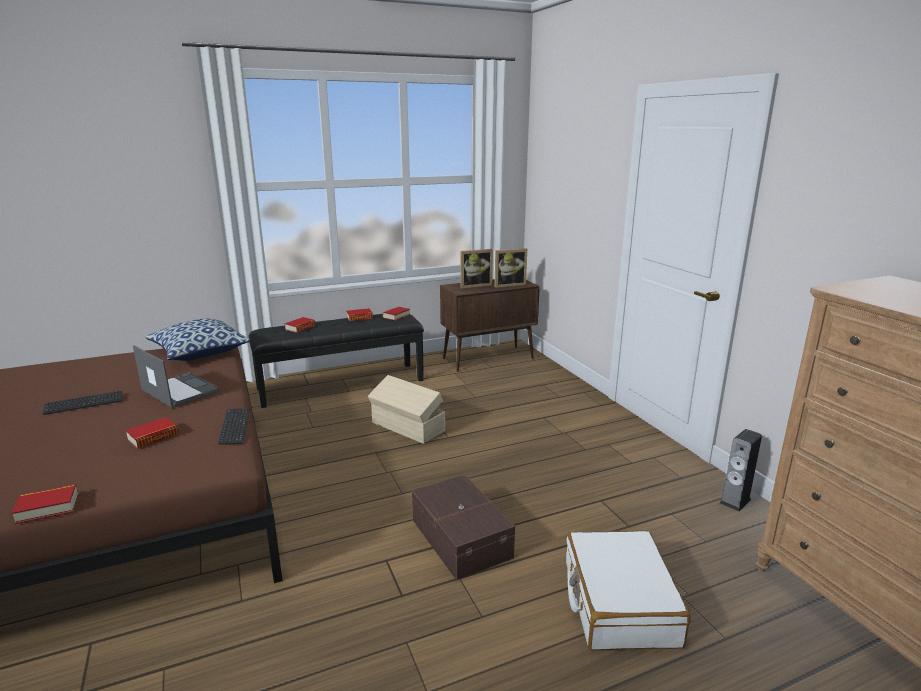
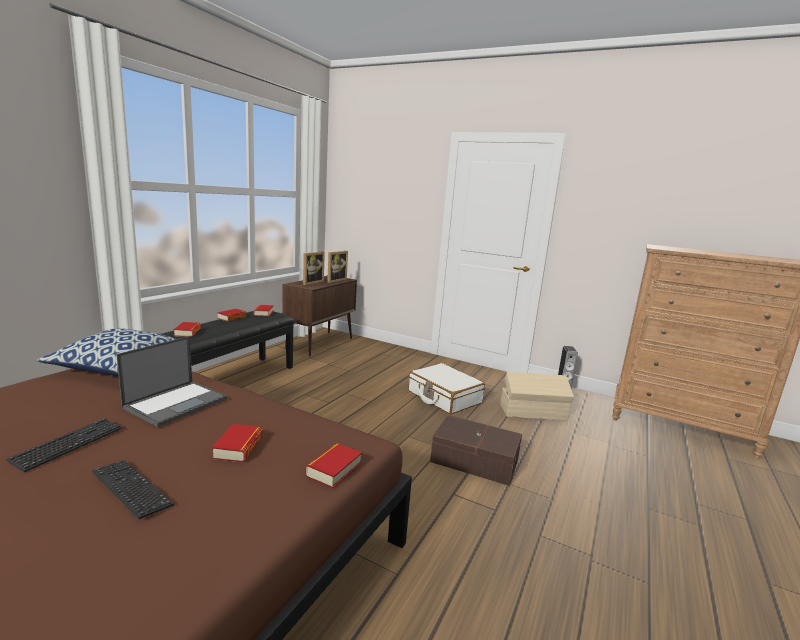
camera: 40 degrees left, 5 degrees down
book [12,485,78,524] -> book moved to [305,443,362,488]
laptop [133,345,221,408] -> laptop turned 120 degrees clockwise [116,336,227,427]
keyboard [218,408,249,445] -> keyboard moved to [92,460,174,519]
beige storage box [368,375,445,444] -> beige storage box moved to [500,372,574,420]
white suitcase [566,530,690,651] -> white suitcase moved to [409,363,485,414]

